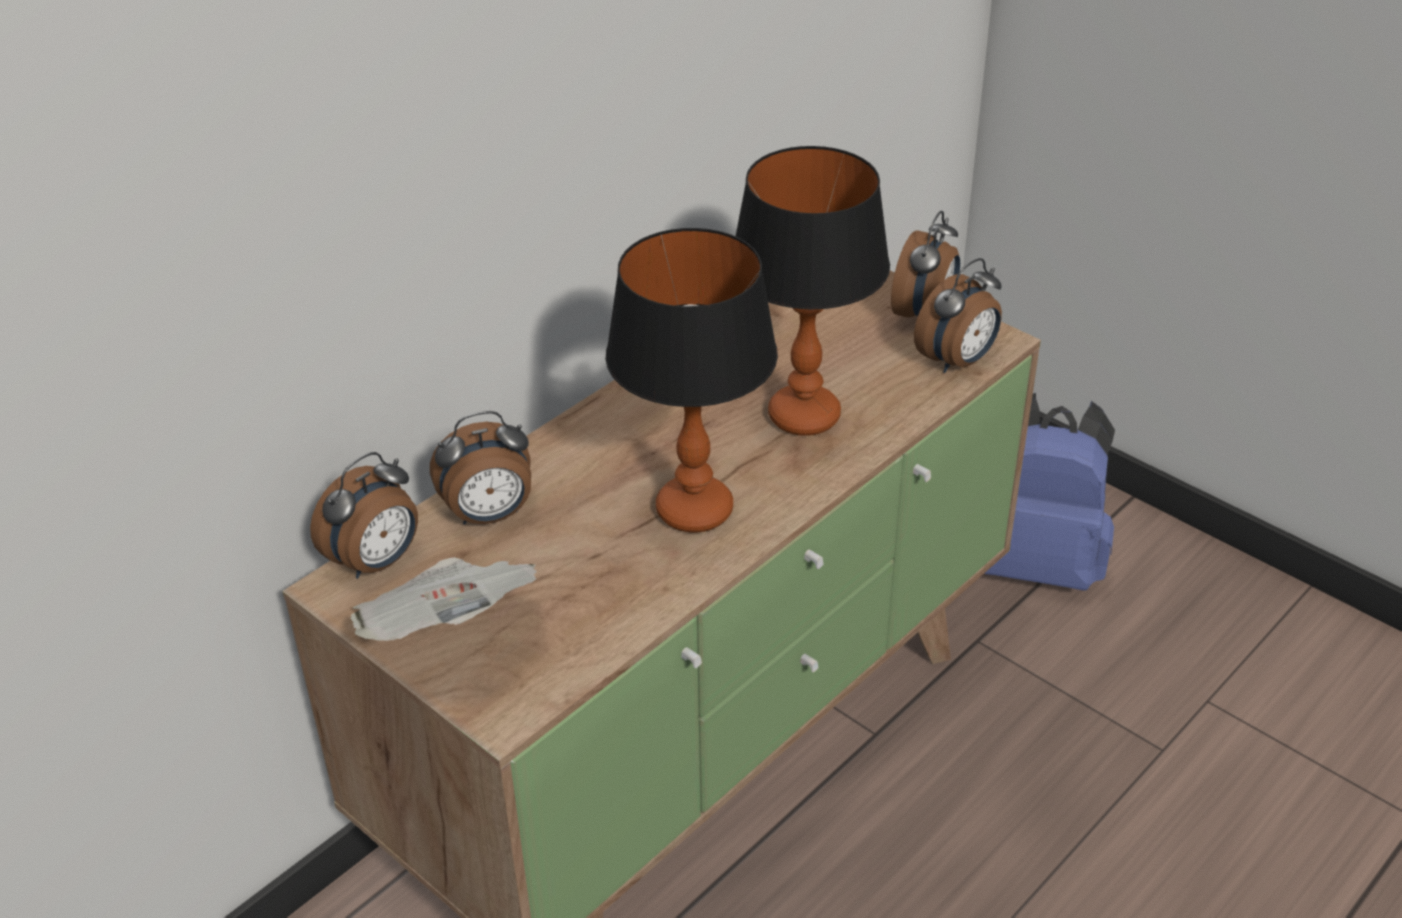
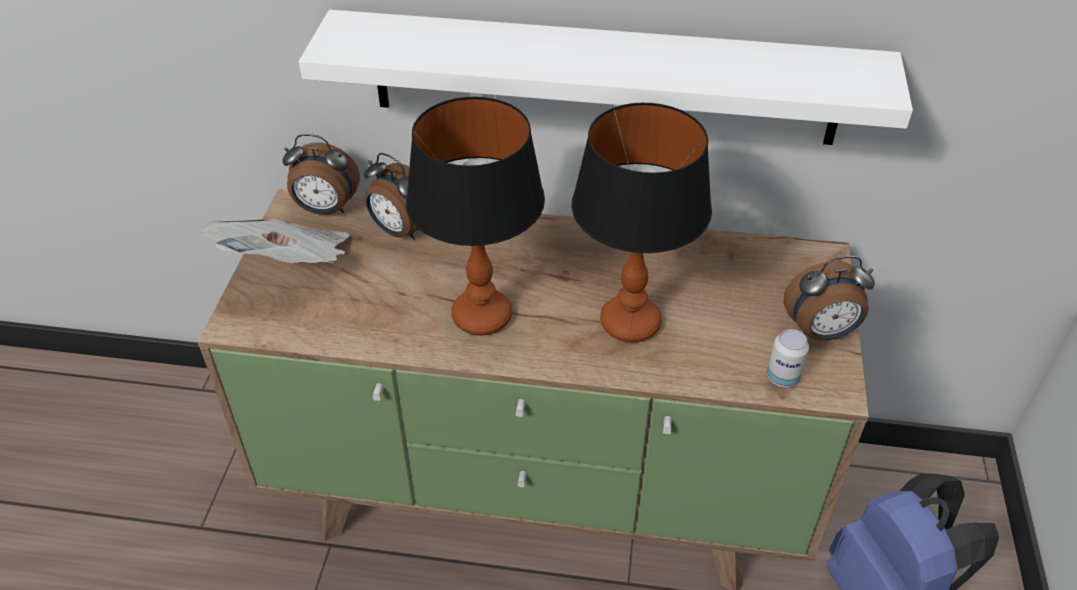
camera: 55 degrees right, 5 degrees up
alarm clock [914,258,1002,373] -> can [767,329,809,388]
none -> white shelf [299,10,913,145]

